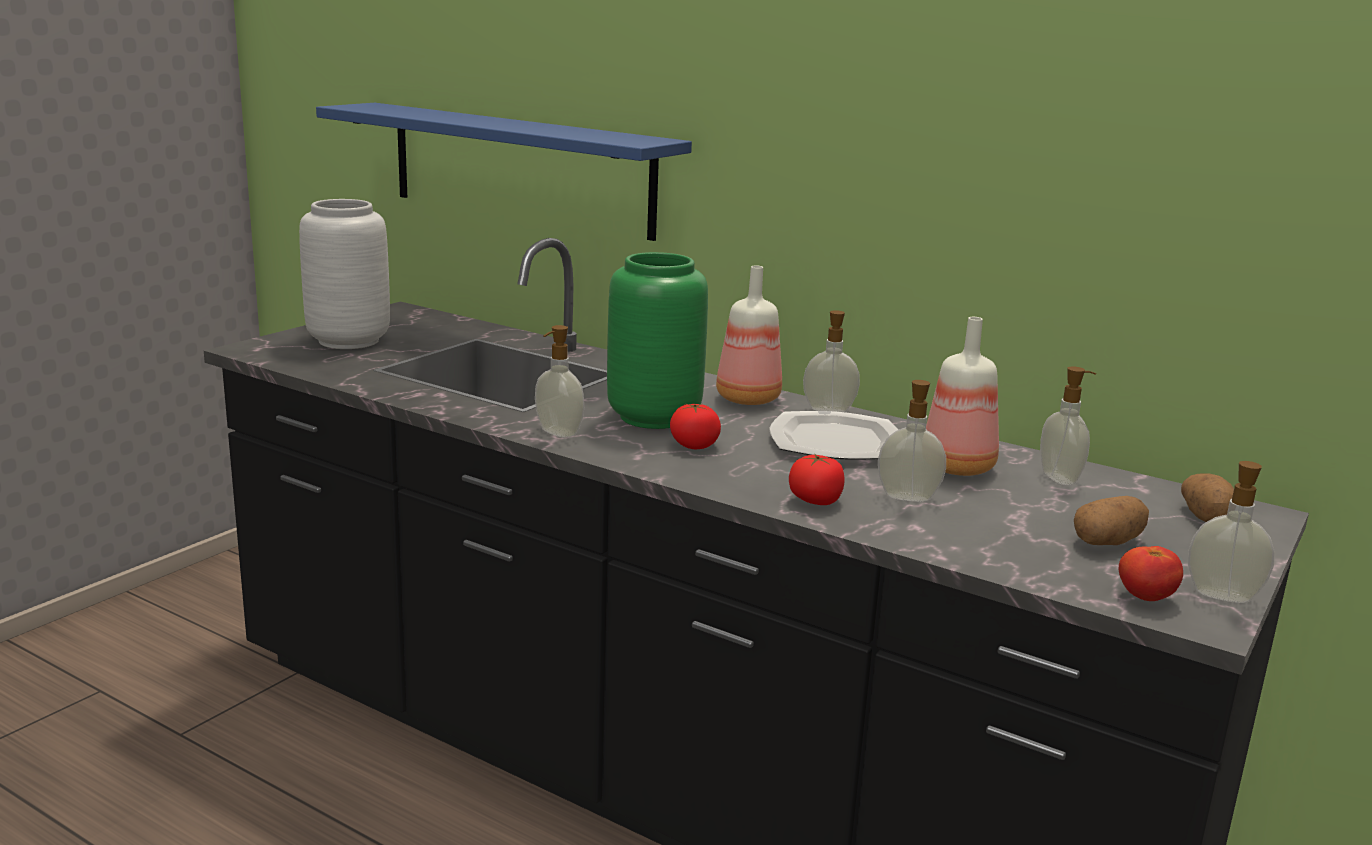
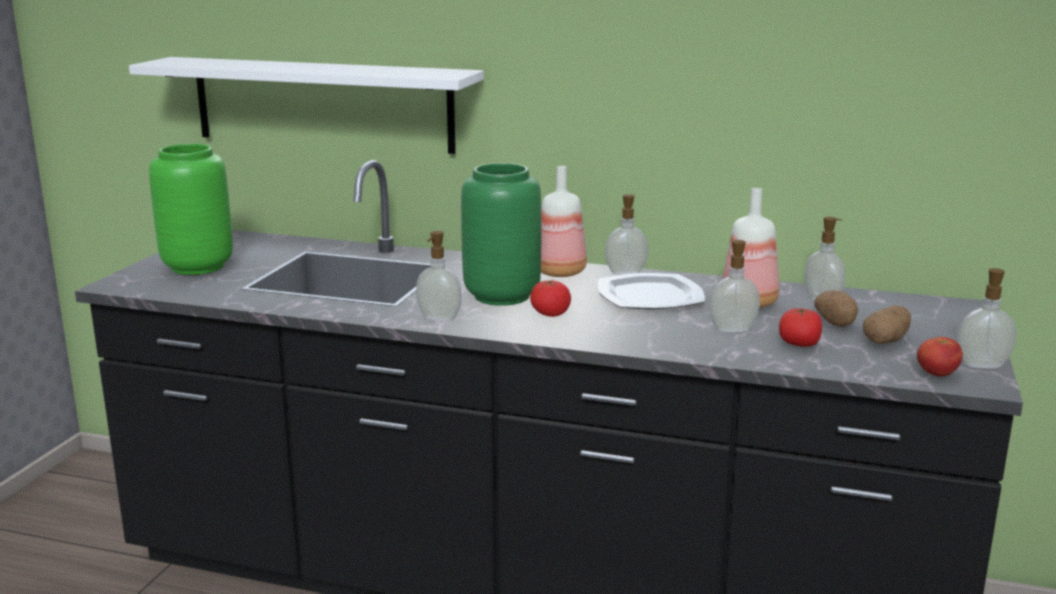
camera: 15 degrees left, 0 degrees up
grey vase [299,199,390,349] -> green vase [149,144,233,275]
blue shelf [316,103,692,241] -> white shelf [129,57,484,154]
tomato [789,453,845,505] -> tomato moved to [779,308,822,347]
potato [1181,473,1234,522] -> potato moved to [814,290,858,327]

